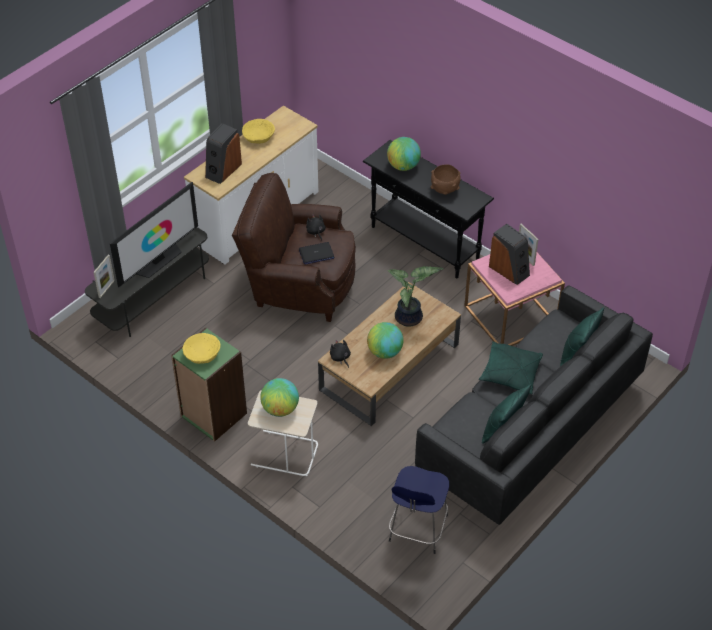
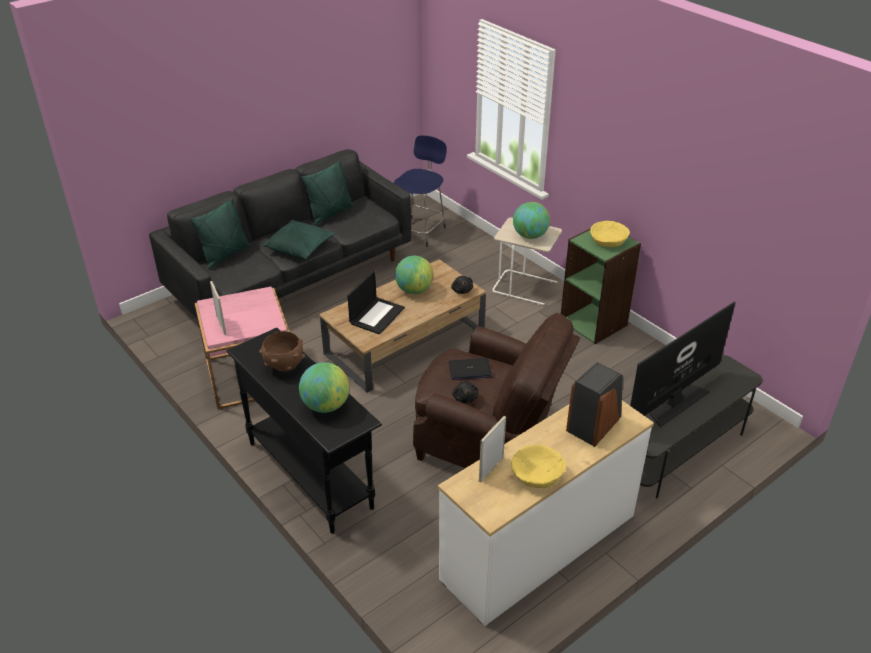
camera: 170 degrees left, 10 degrees down
picture frame [93,254,115,298] -> picture frame moved to [479,416,506,482]
potted plant [388,266,444,327] -> laptop [347,271,405,335]
speaker [489,224,530,285] -> none

